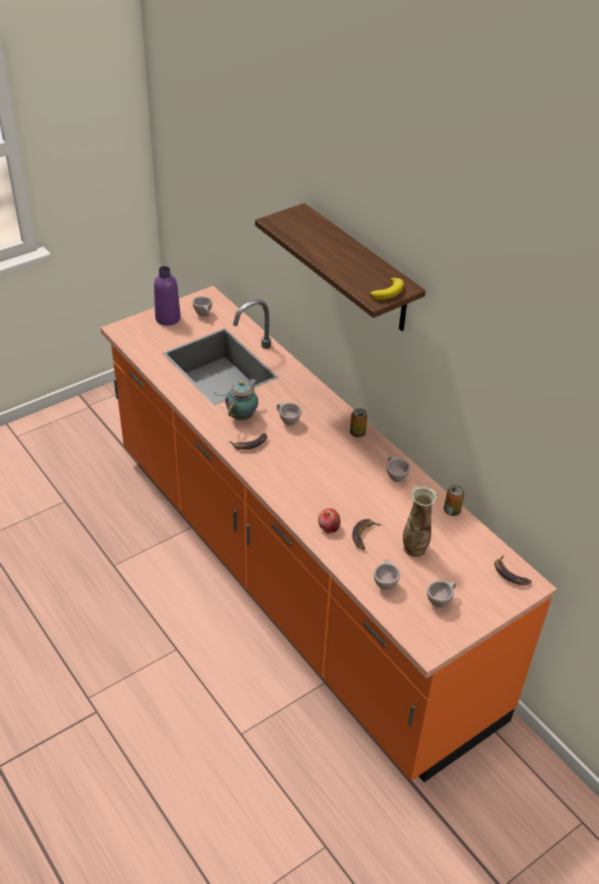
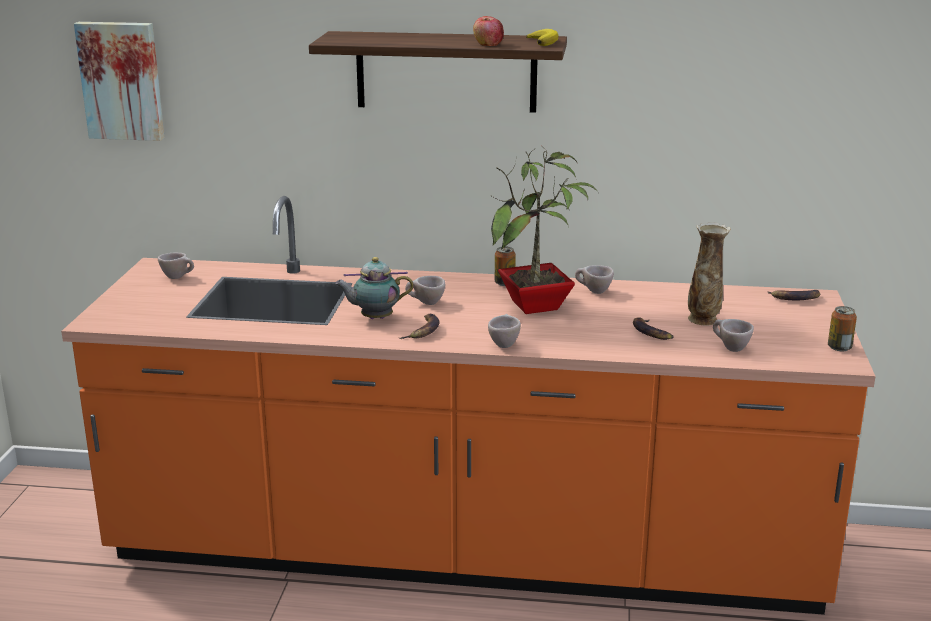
camera: 45 degrees left, 20 degrees down
purple bottle [154,266,181,326] -> none
teapot [225,379,258,420] -> teapot turned 75 degrees counterclockwise [335,257,414,319]
apple [318,508,341,534] -> apple moved to [473,16,504,46]
beige cup [427,581,456,608] -> beige cup moved to [488,314,521,348]
can [444,485,465,516] -> can moved to [828,306,857,351]
none -> picture [74,22,165,141]
none -> potted plant [490,146,597,314]

